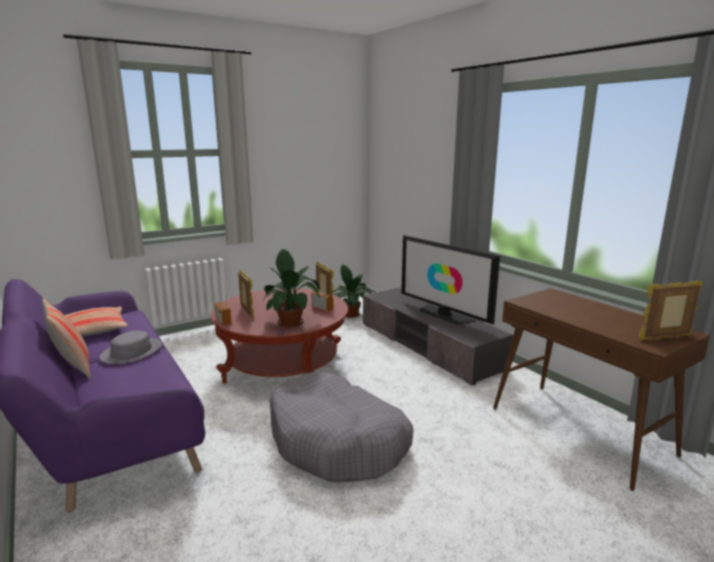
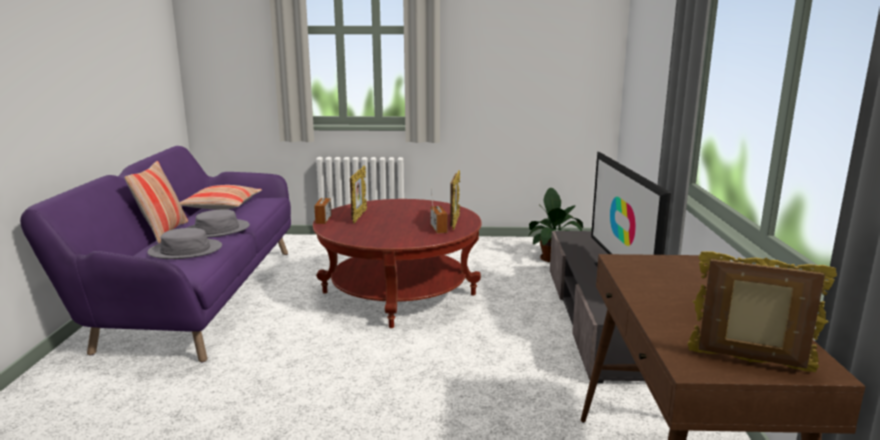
camera: 35 degrees right, 0 degrees up
potted plant [262,249,320,327] -> none
grey dog bed [270,372,413,482] -> none
none -> grey hat [147,228,222,259]

